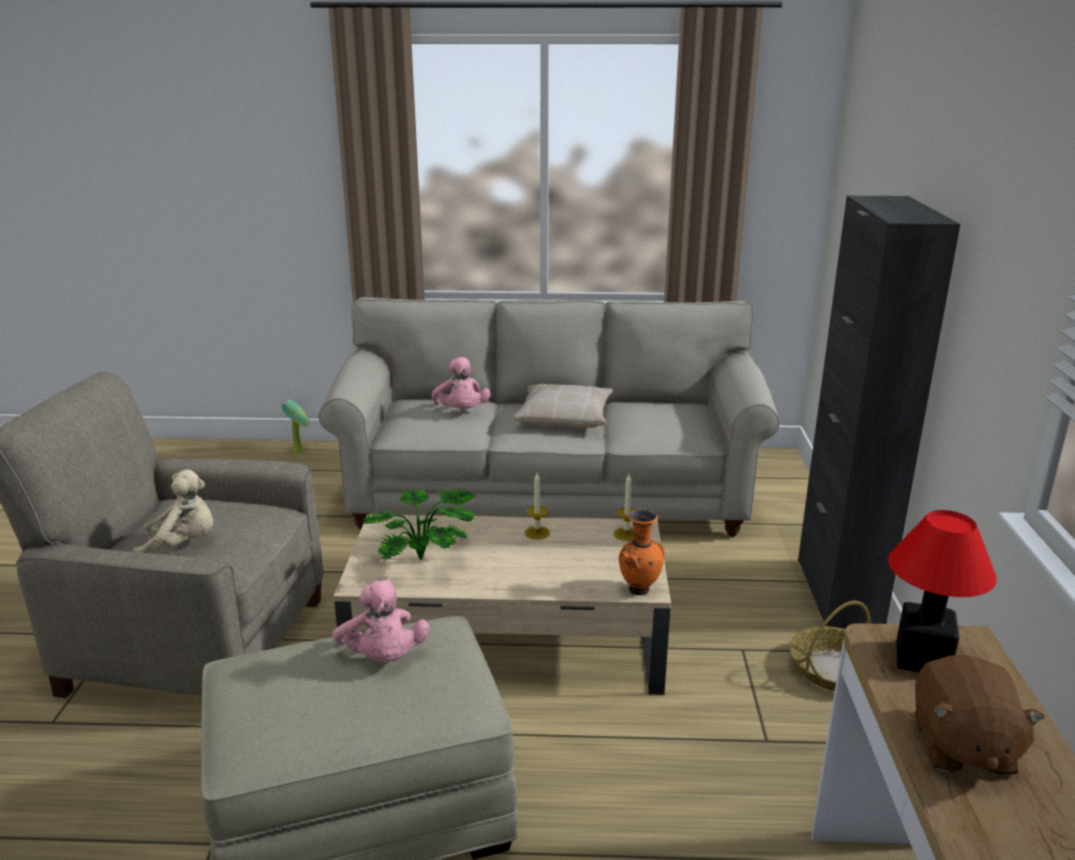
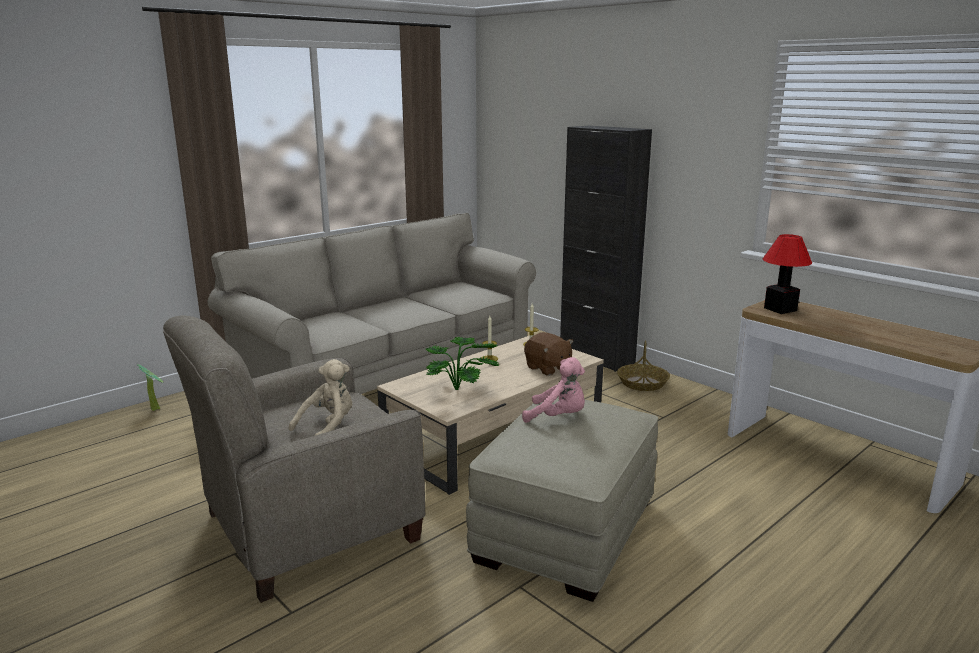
camera: 45 degrees left, 5 degrees down
pink plush toy [431,357,491,409] -> none
beige pillow [513,384,613,428] -> none
orange vase [619,509,665,595] -> none
brown plush toy [915,655,1045,776] -> brown plush toy moved to [524,332,573,376]

